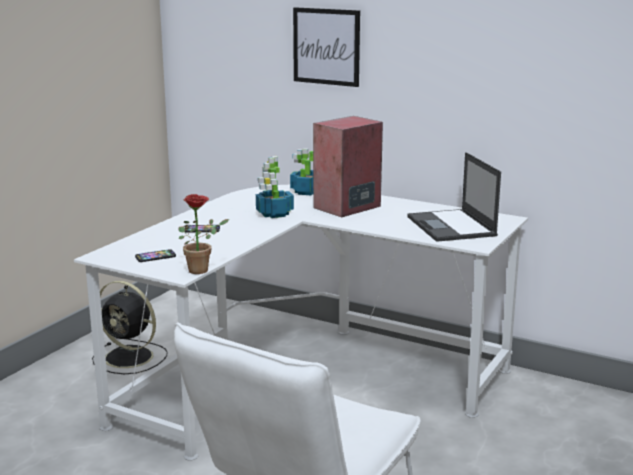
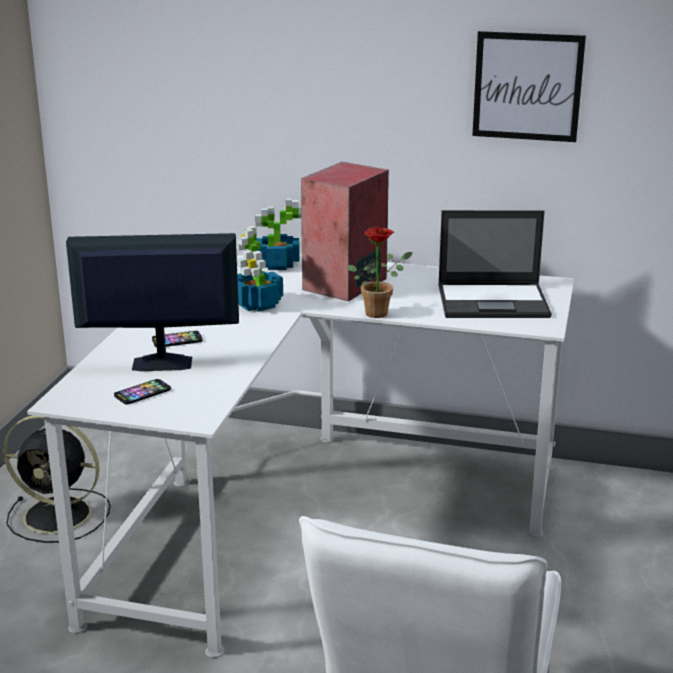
camera: 15 degrees left, 5 degrees up
potted plant [178,194,229,274] -> potted plant moved to [347,227,412,318]
picture [293,7,360,87] -> picture moved to [472,31,586,142]
laptop [407,152,501,242] -> laptop turned 60 degrees counterclockwise [438,210,552,318]
none -> monitor [66,233,239,371]

